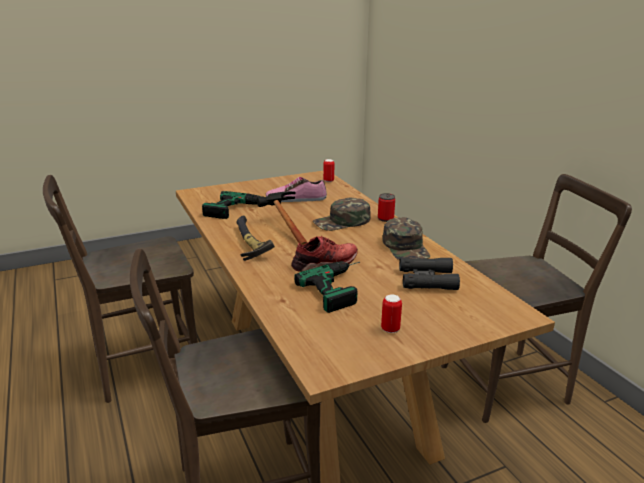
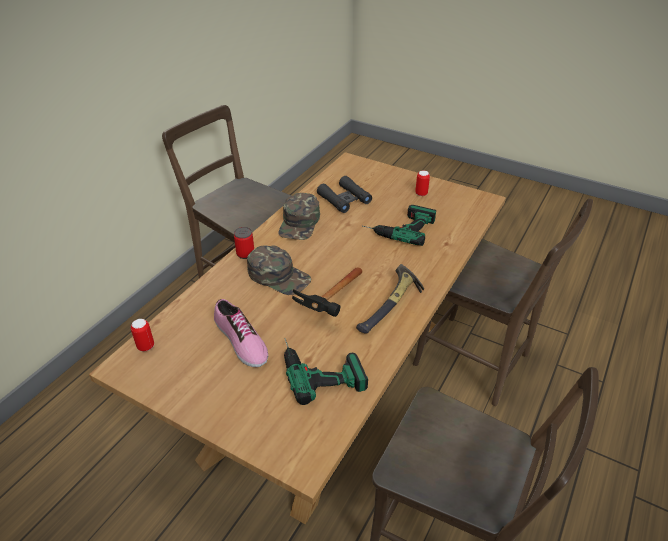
camera: 125 degrees left, 15 degrees up
red shoe [291,236,358,272] -> none
green cap [382,217,430,260] -> green cap turned 150 degrees clockwise [278,193,320,240]

